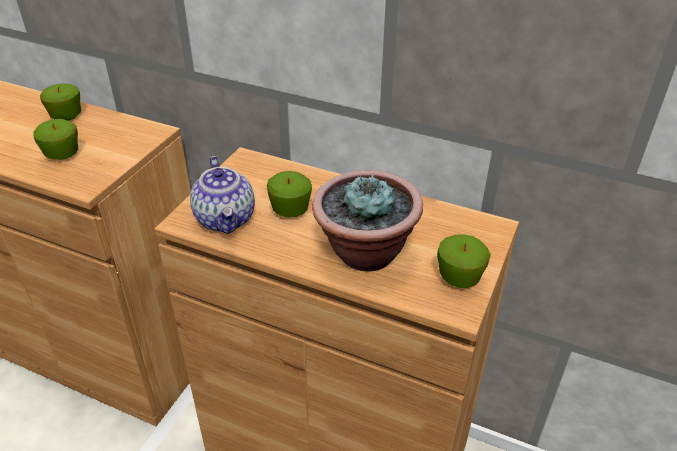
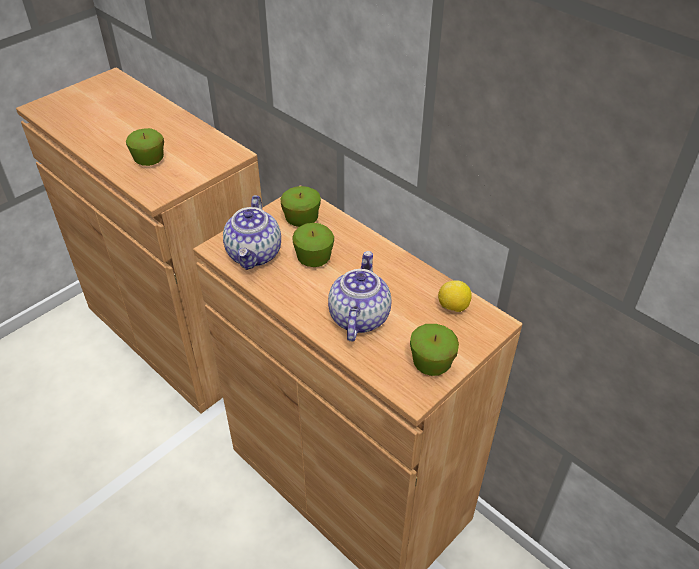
camera: 20 degrees right, 5 degrees up
apple [40,83,81,121] -> apple moved to [281,186,321,227]
potted plant [312,171,423,272] -> teapot [328,251,391,341]
none -> lemon [438,280,472,312]

